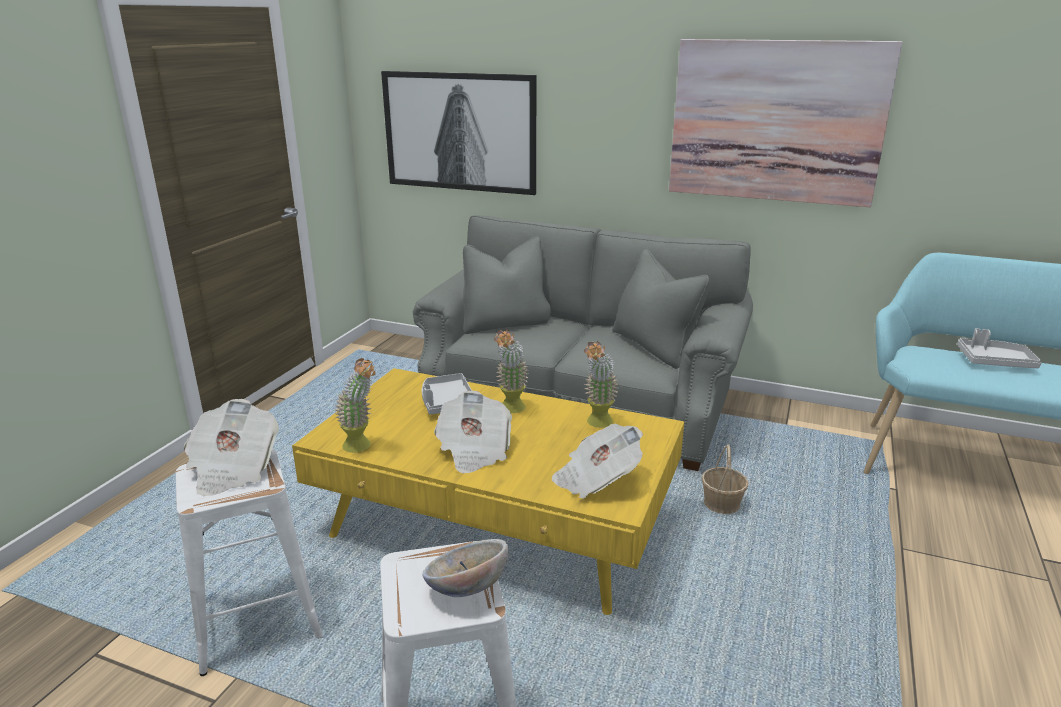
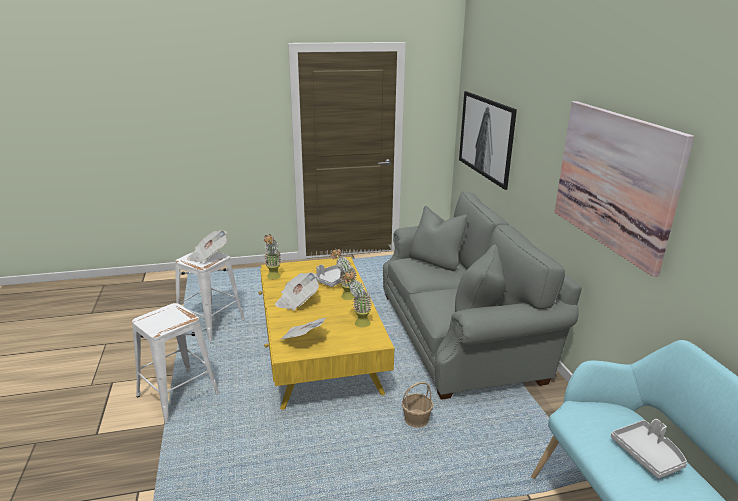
camera: 55 degrees right, 0 degrees up
bowl [422,539,509,597] -> none

